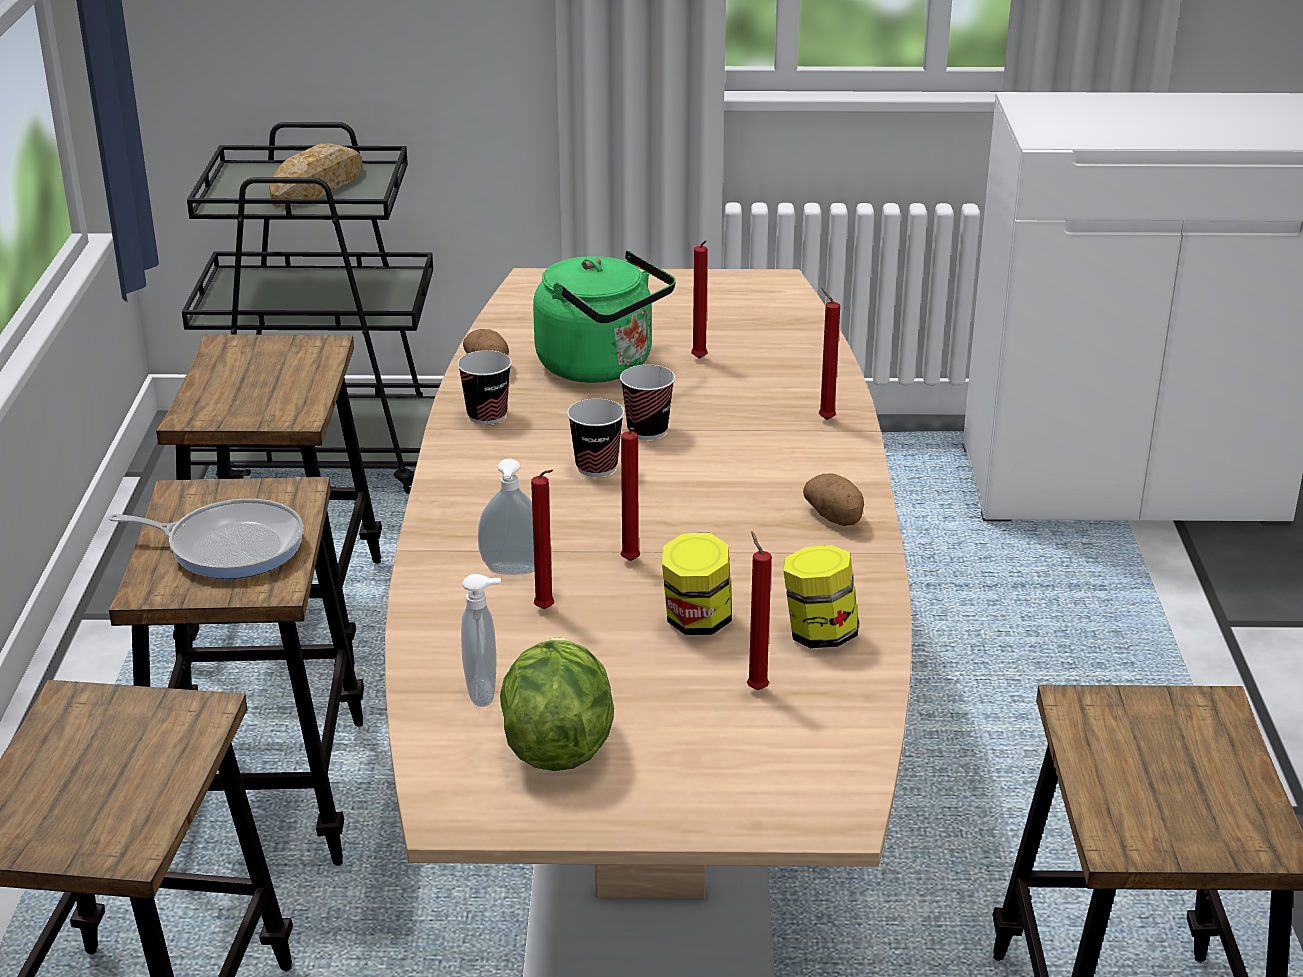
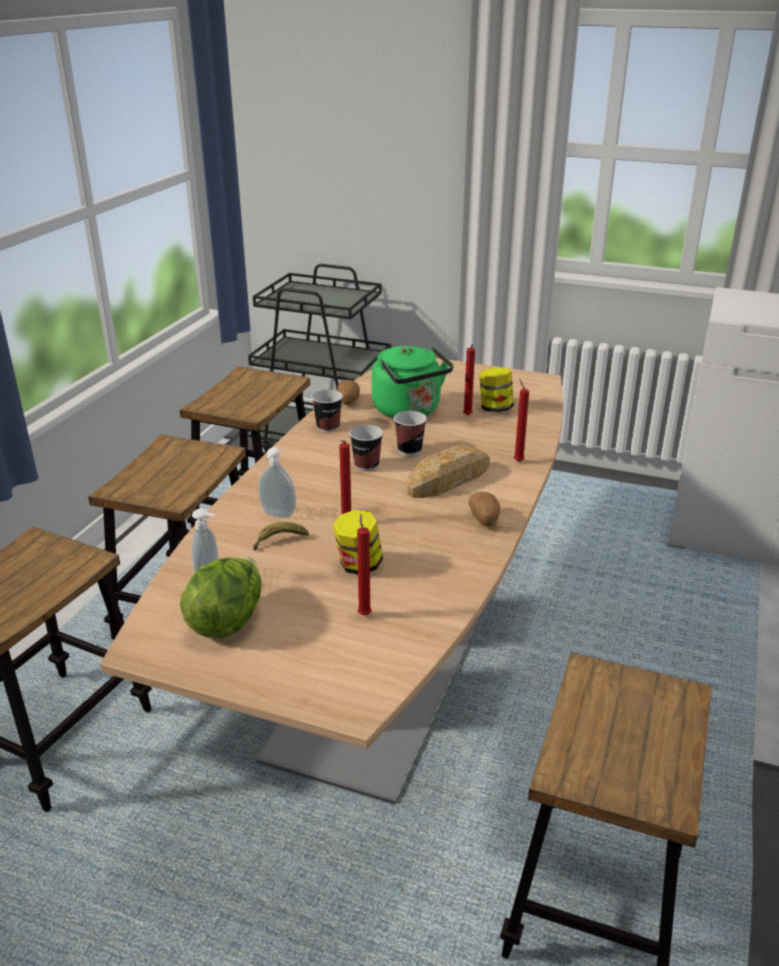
camera: 20 degrees right, 0 degrees up
frying pan [108,498,304,579] -> none
bread [269,143,363,208] -> bread moved to [407,445,490,498]
red candle [531,469,554,609] -> banana [253,522,309,550]
jar [783,545,859,648] -> jar moved to [479,368,514,412]

